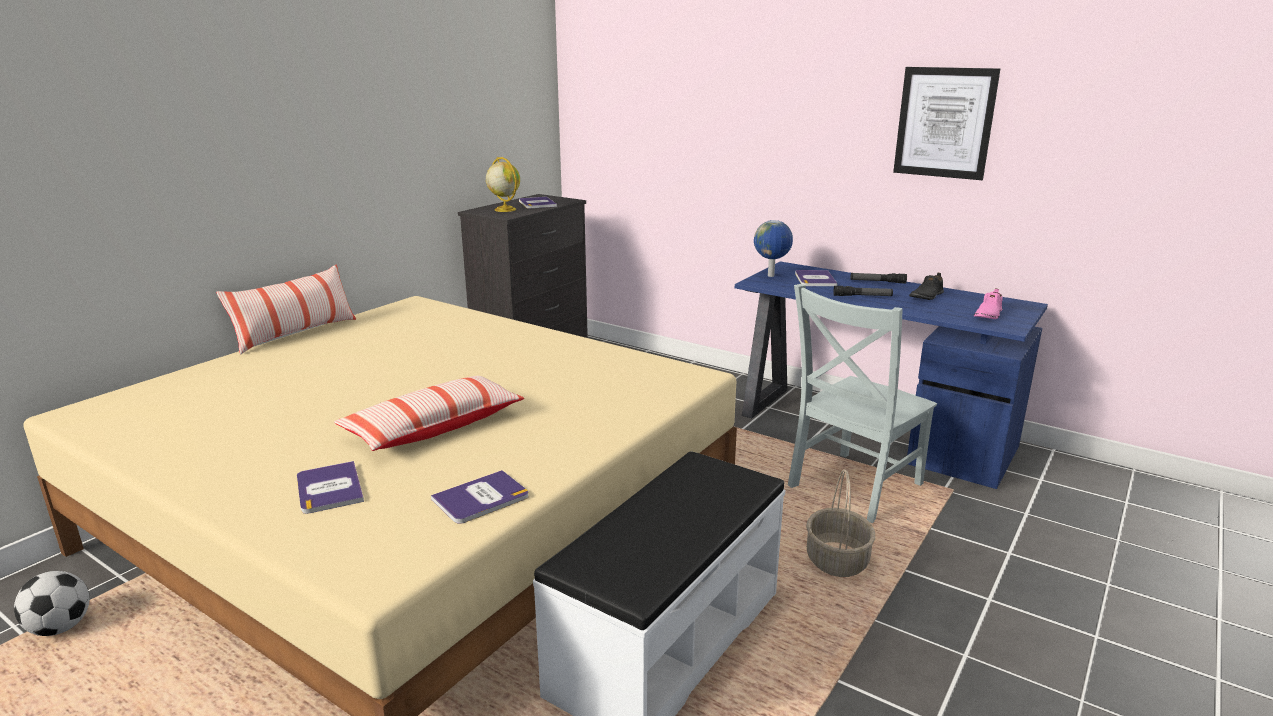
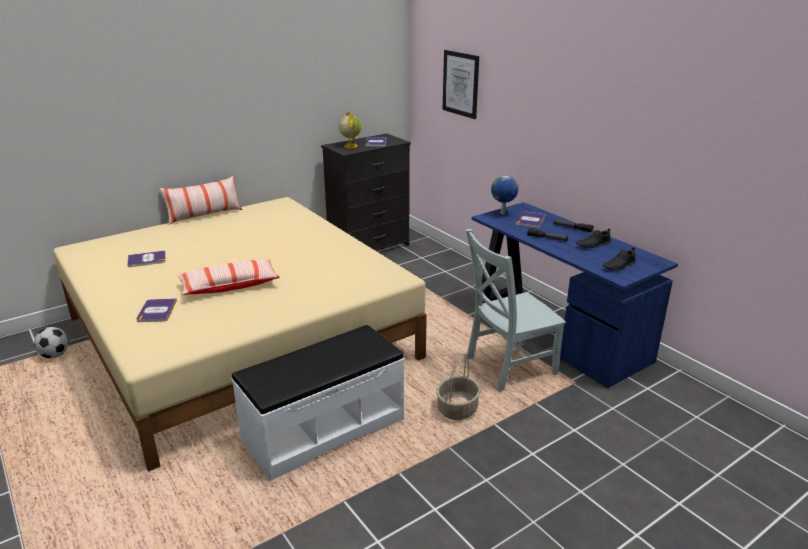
camera: 20 degrees right, 5 degrees up
book [431,470,529,524] -> book moved to [127,250,166,267]
picture [893,67,1001,180] -> picture moved to [443,50,479,119]
pink shoe [974,288,1003,319] -> black shoe [603,247,636,270]

